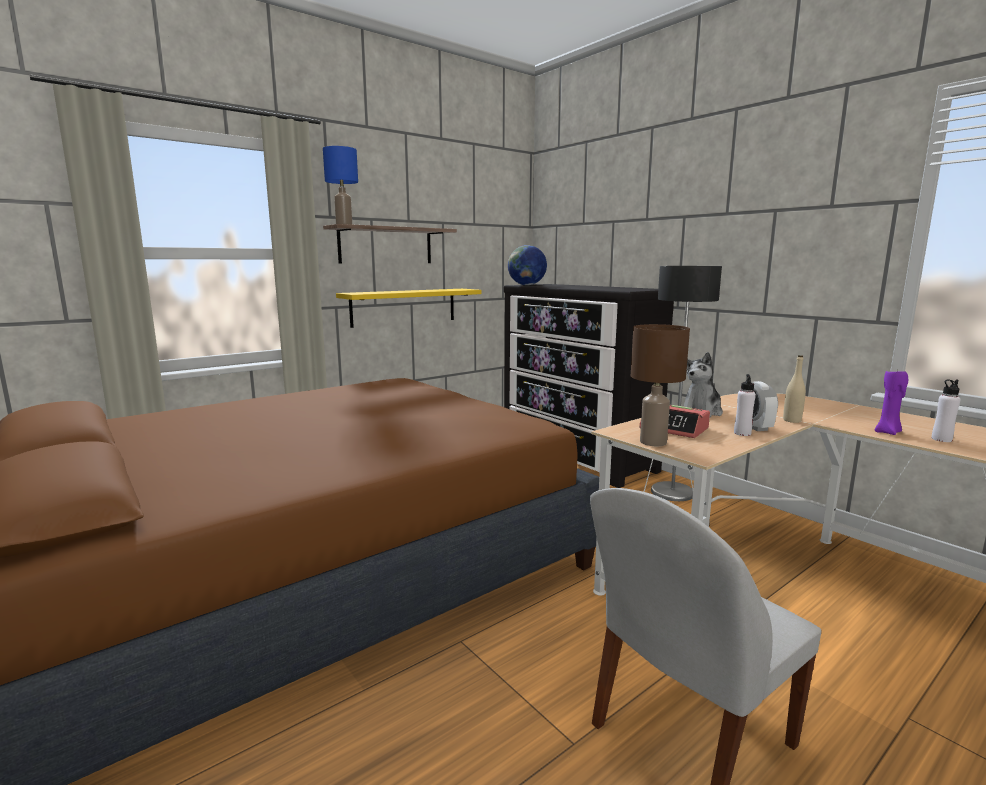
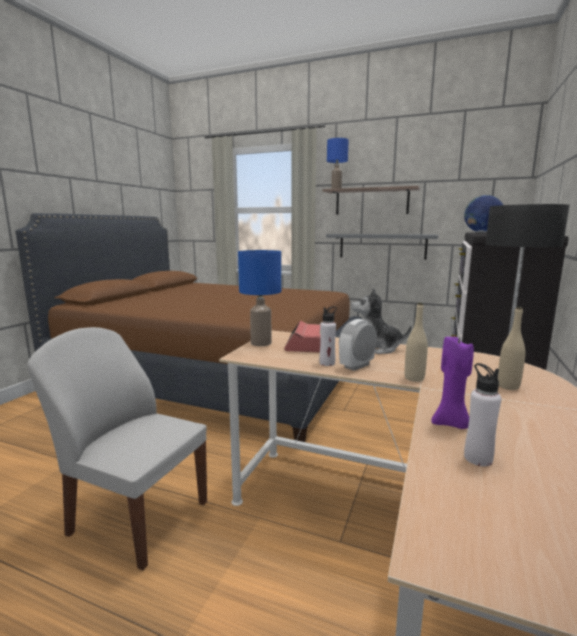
camera: 60 degrees right, 0 degrees up
yellow shelf [336,289,481,328] -> grey shelf [326,234,438,260]
brown table lamp [631,324,690,446] -> blue table lamp [238,250,281,346]
none -> beige bottle [498,307,526,390]

